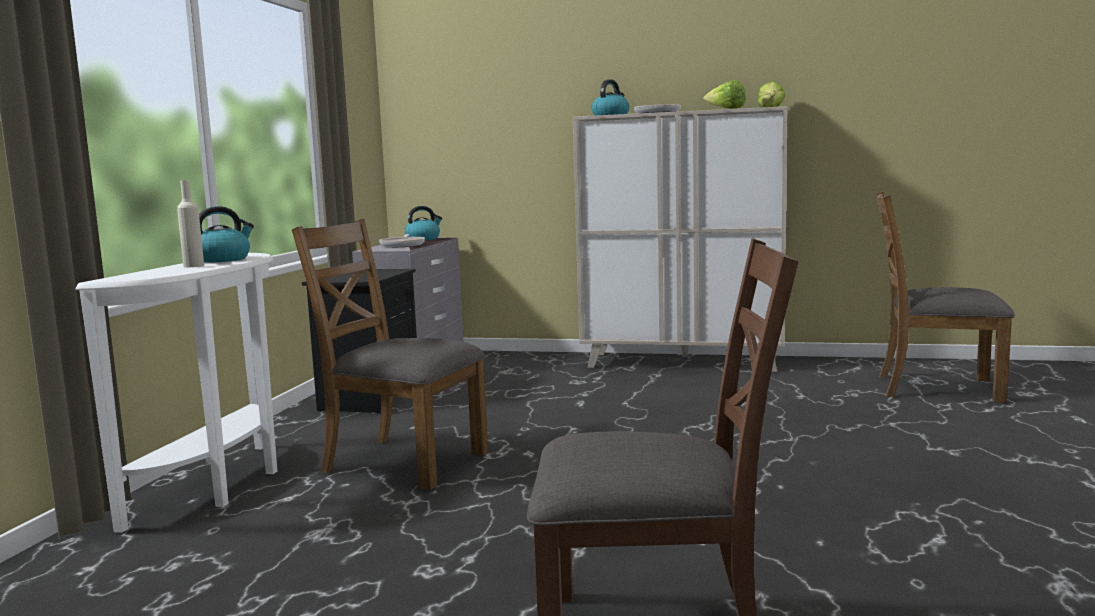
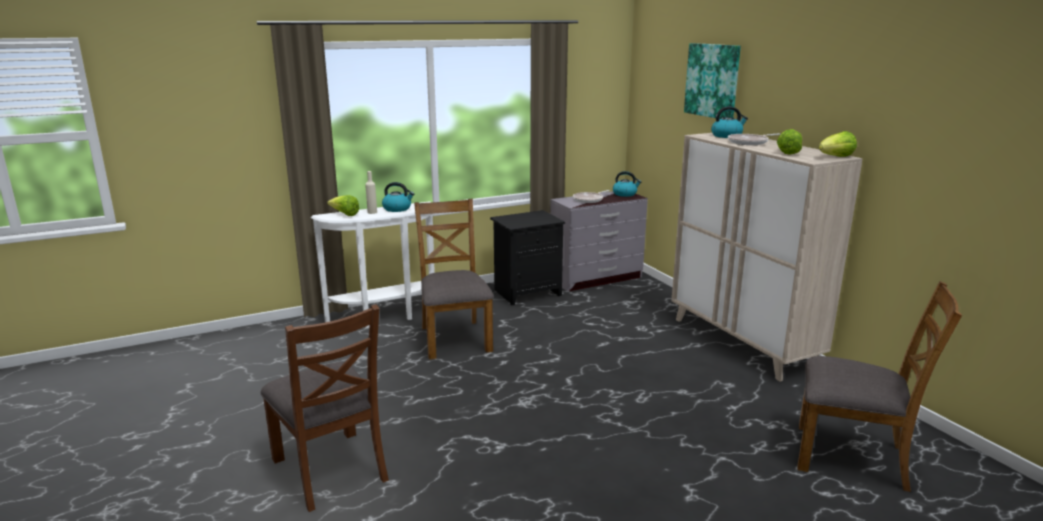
camera: 50 degrees right, 10 degrees up
brown chair [877,191,1015,403] -> brown chair turned 135 degrees clockwise [797,281,962,492]
none -> lettuce [327,195,359,216]
none -> picture [684,43,741,119]

